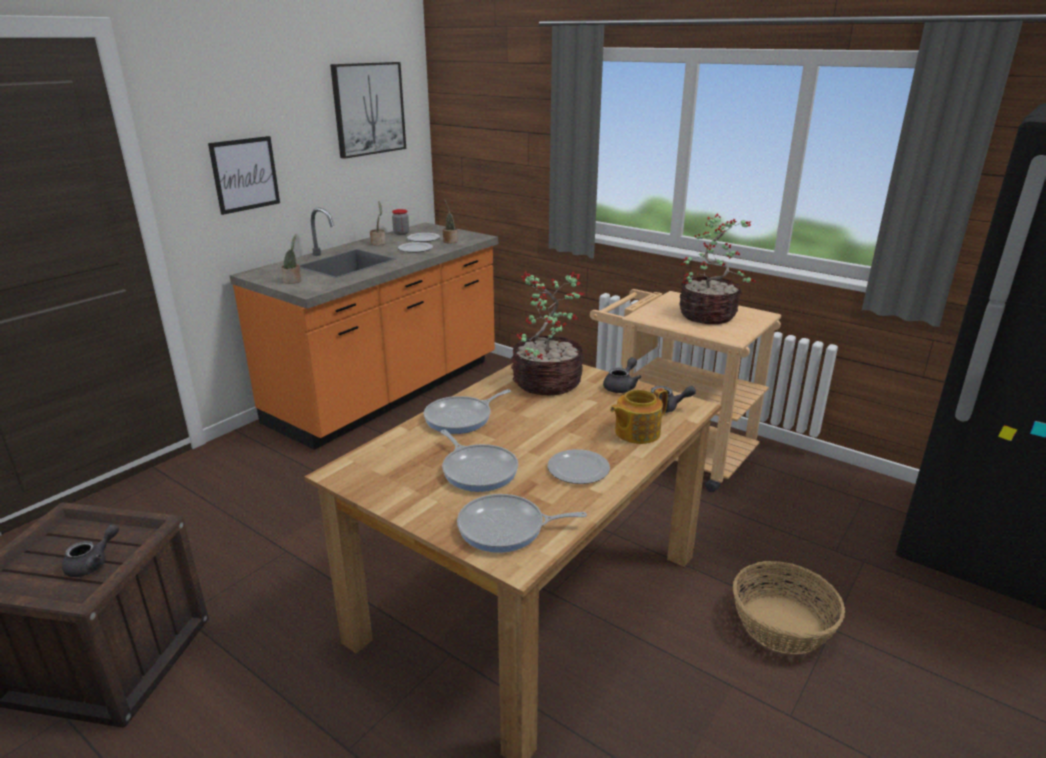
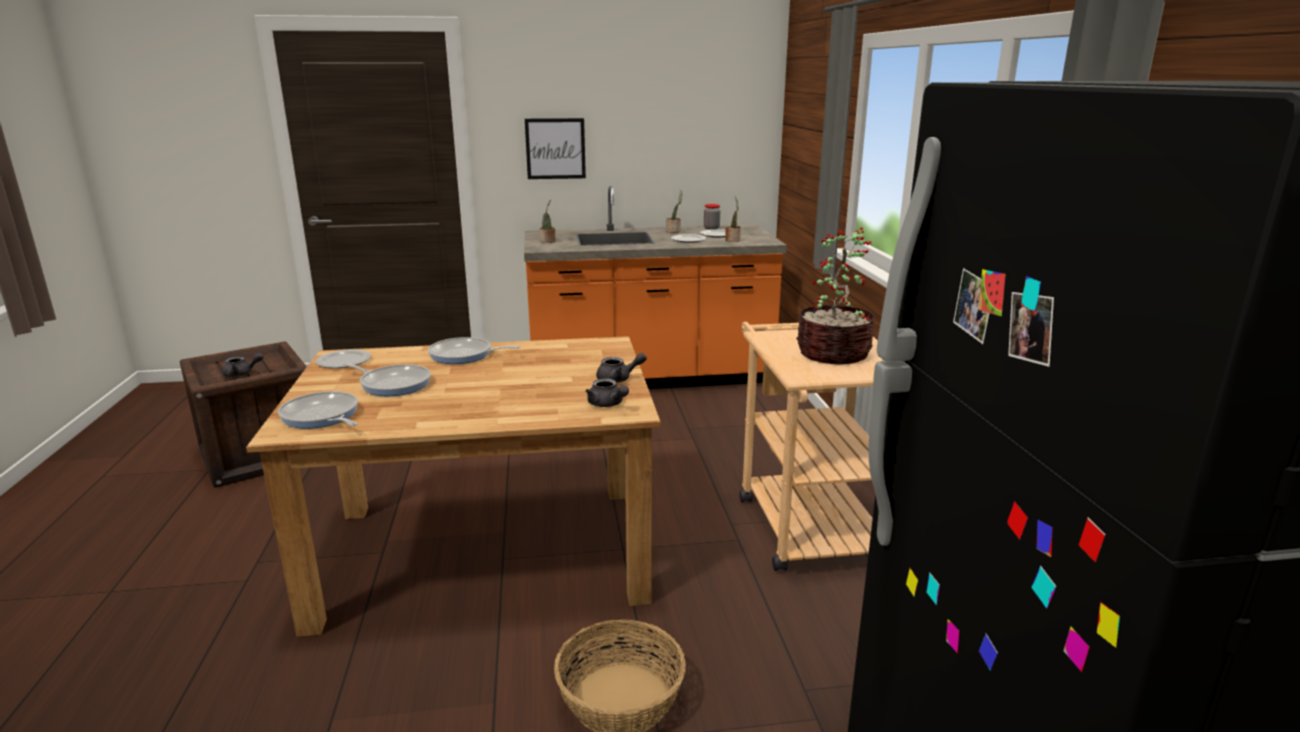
camera: 45 degrees right, 5 degrees down
picture [330,62,406,159] -> none
frying pan [441,430,518,492] -> frying pan turned 75 degrees counterclockwise [342,363,431,396]
potted plant [511,270,585,395] -> none
plate [548,449,610,484] -> plate moved to [316,349,371,368]
teapot [610,388,668,444] -> none

